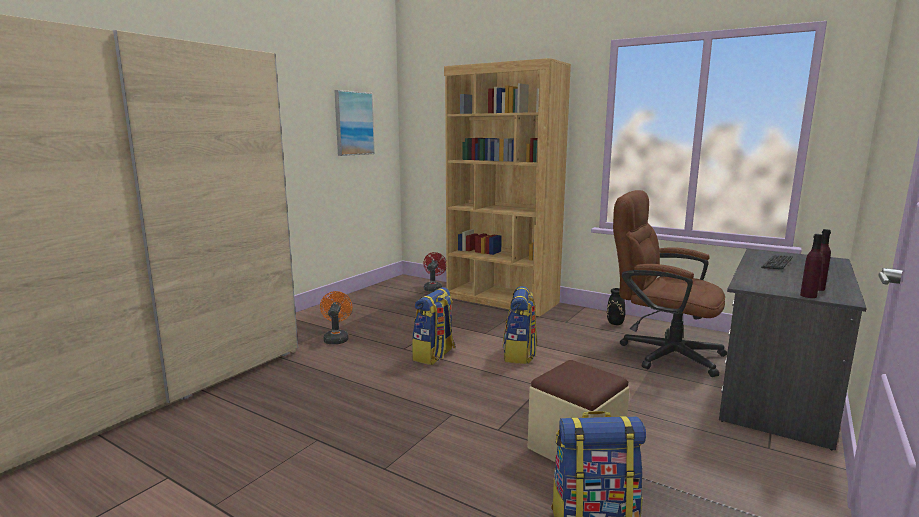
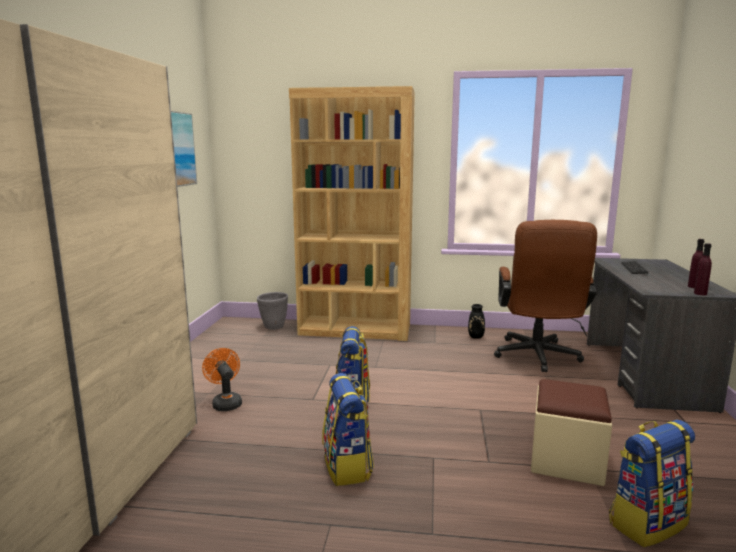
camera: 25 degrees left, 0 degrees up
red fan [423,252,446,291] -> grey planter [257,292,288,330]
backpack [503,286,537,364] -> backpack moved to [322,373,374,486]
brown office chair [613,190,727,377] -> brown office chair turned 90 degrees counterclockwise [494,220,597,372]

